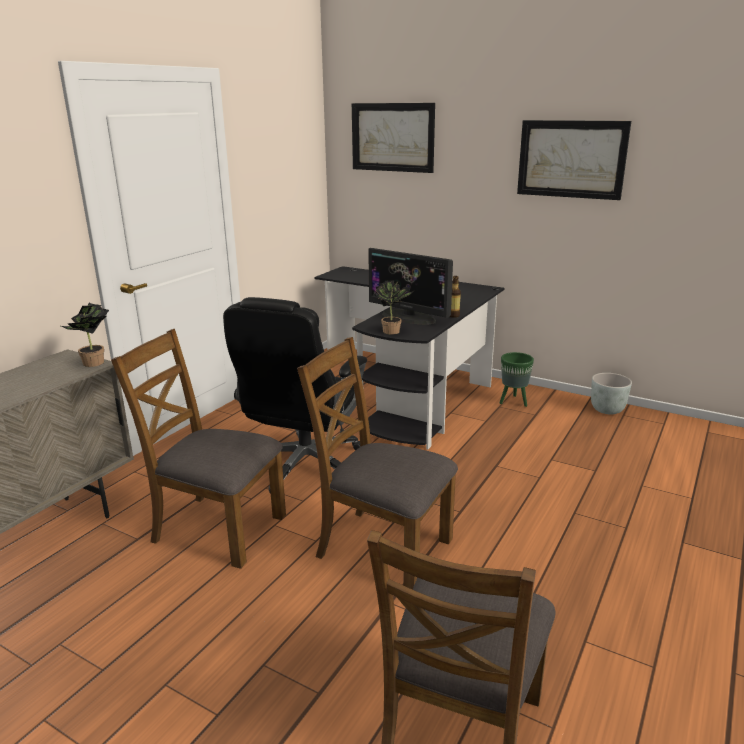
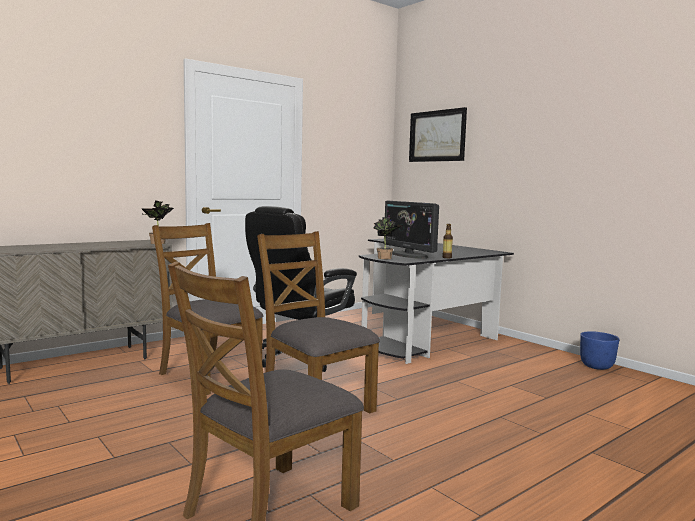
camera: 20 degrees right, 15 degrees down
green planter [499,352,534,407] -> none
picture [517,120,631,200] -> none
grey planter [591,373,632,414] -> blue planter [580,331,620,370]

